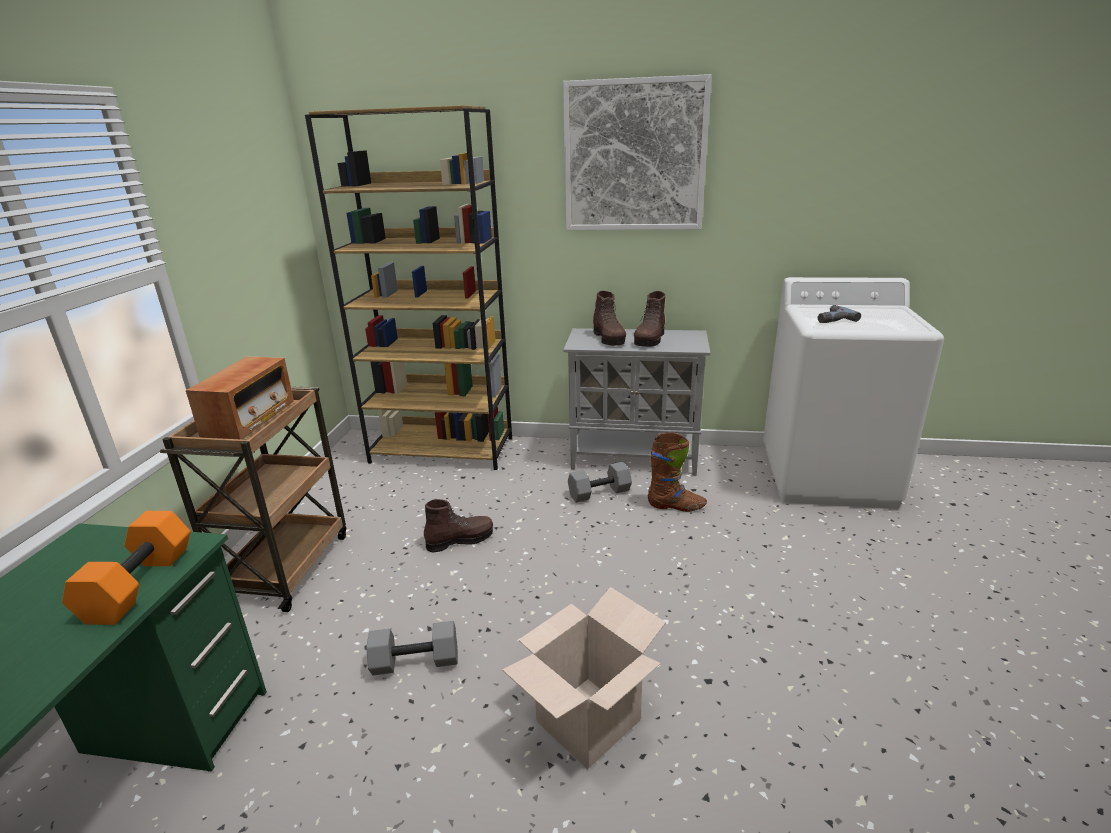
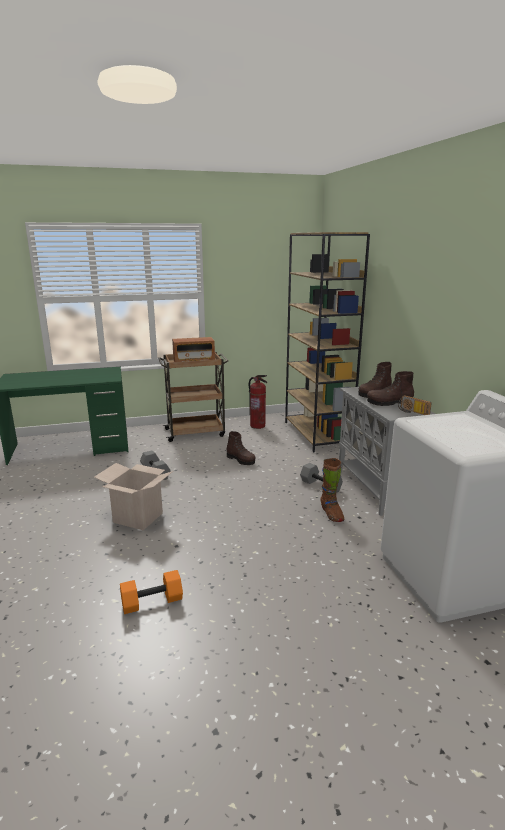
camera: 65 degrees right, 5 degrees down
orange dumbbell [62,511,191,625] -> orange dumbbell moved to [120,570,183,614]
picture [563,74,712,230] -> none
power drill [818,305,861,323] -> none
none -> fire extinguisher [249,375,267,429]
none -> radio [398,395,432,415]

